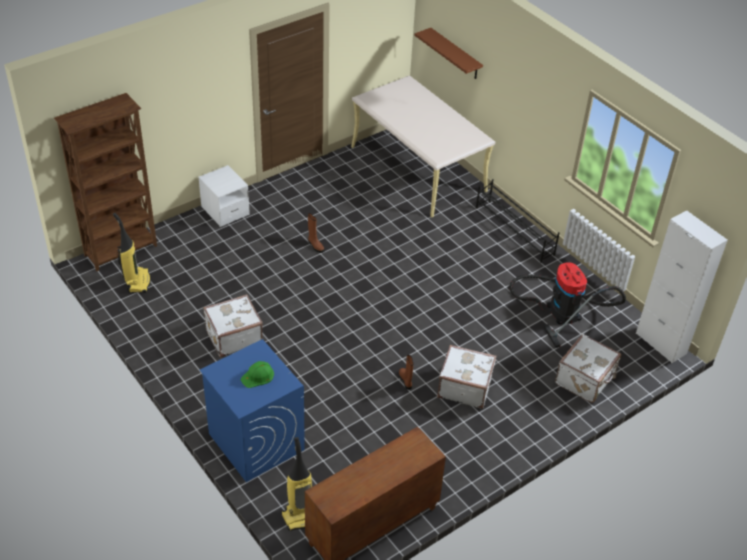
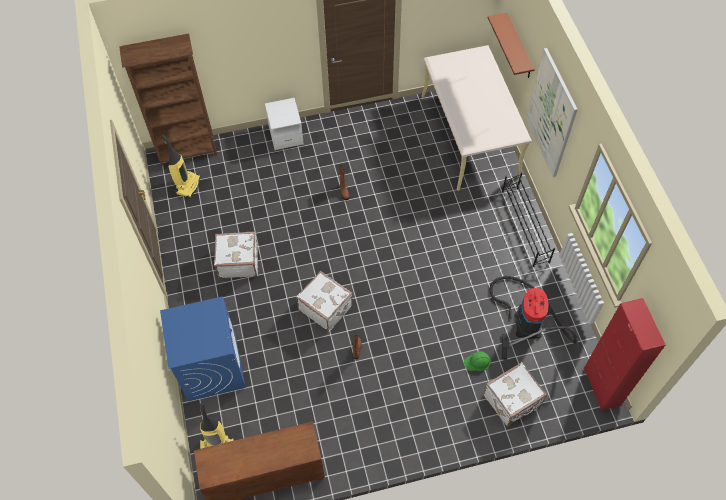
camera: 25 degrees right, 15 degrees up
green hard hat [240,361,274,388] -> green hard hat moved to [464,351,491,371]
white suitcase [437,345,496,409] -> white suitcase moved to [296,271,353,332]
white cabinet [636,210,728,363] -> red cabinet [584,298,666,411]
none -> picture [526,48,578,177]

